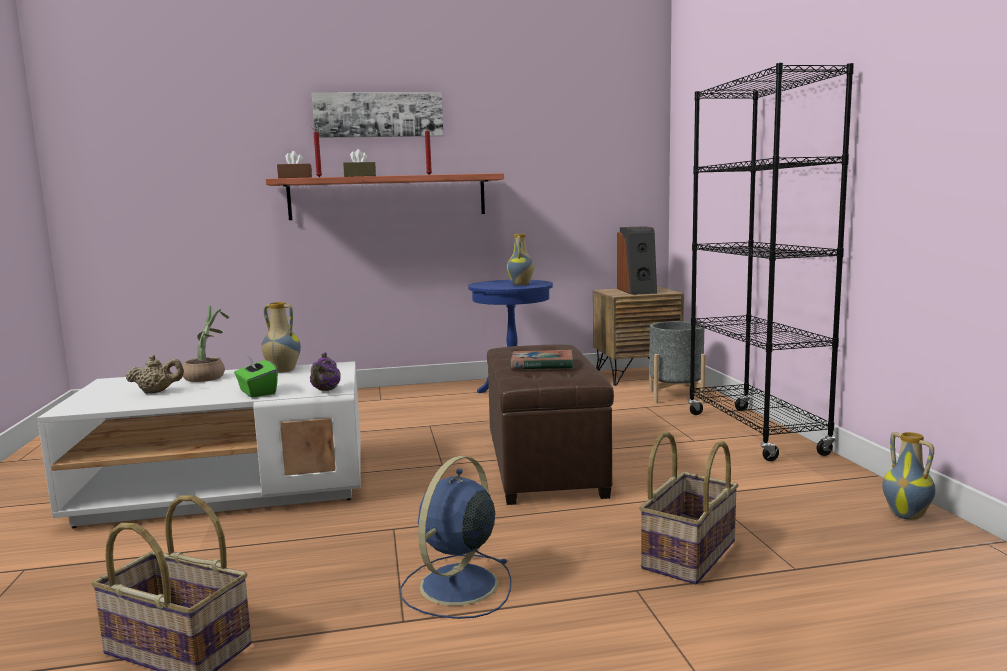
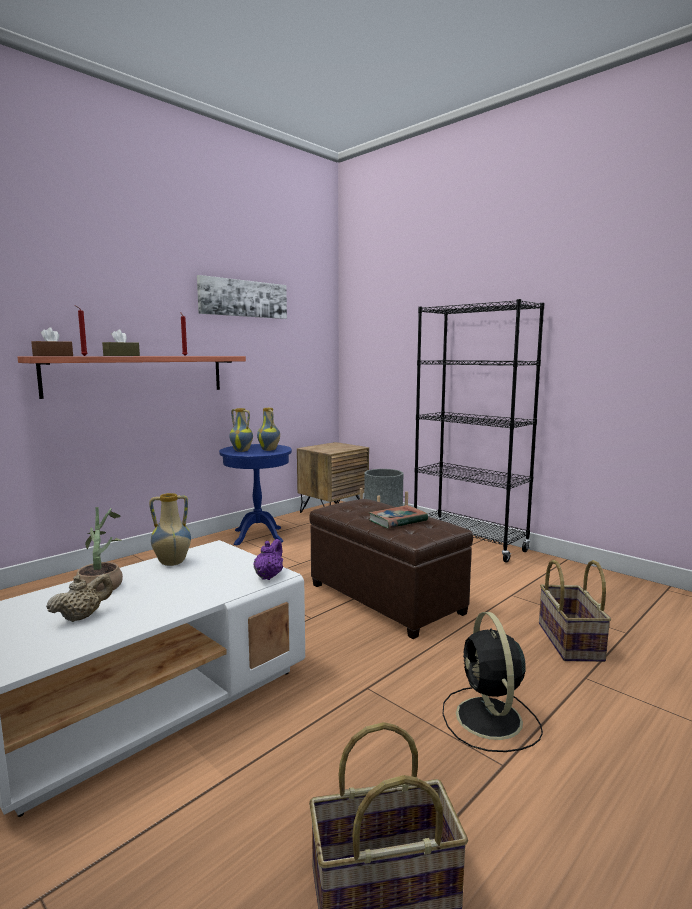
camera: 35 degrees left, 0 degrees up
green tissue box [234,355,278,398] -> none
purple teapot [310,353,341,391] -> purple teapot turned 135 degrees counterclockwise [254,539,283,580]
picture [312,92,444,138] -> picture moved to [197,275,287,319]
blue fan [400,456,511,619] -> black fan [442,612,543,752]
speaker [617,226,657,295] -> none
vase [882,432,935,520] -> vase moved to [229,408,253,452]

